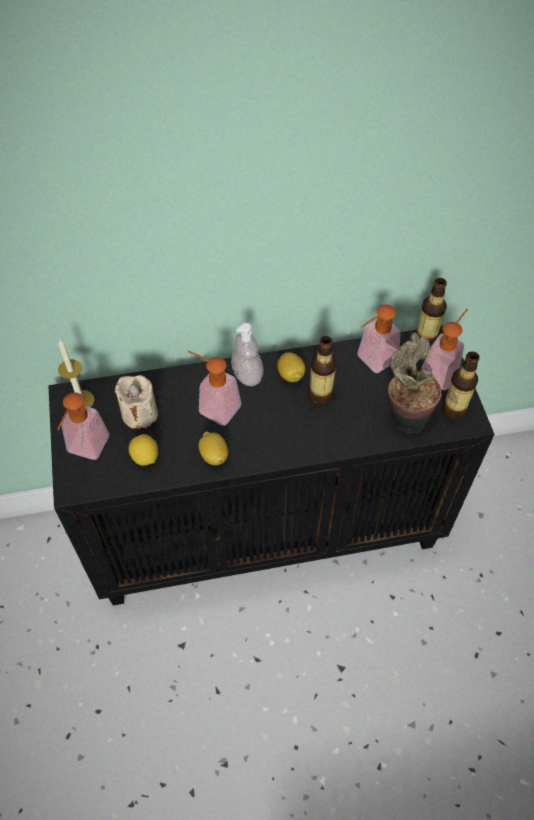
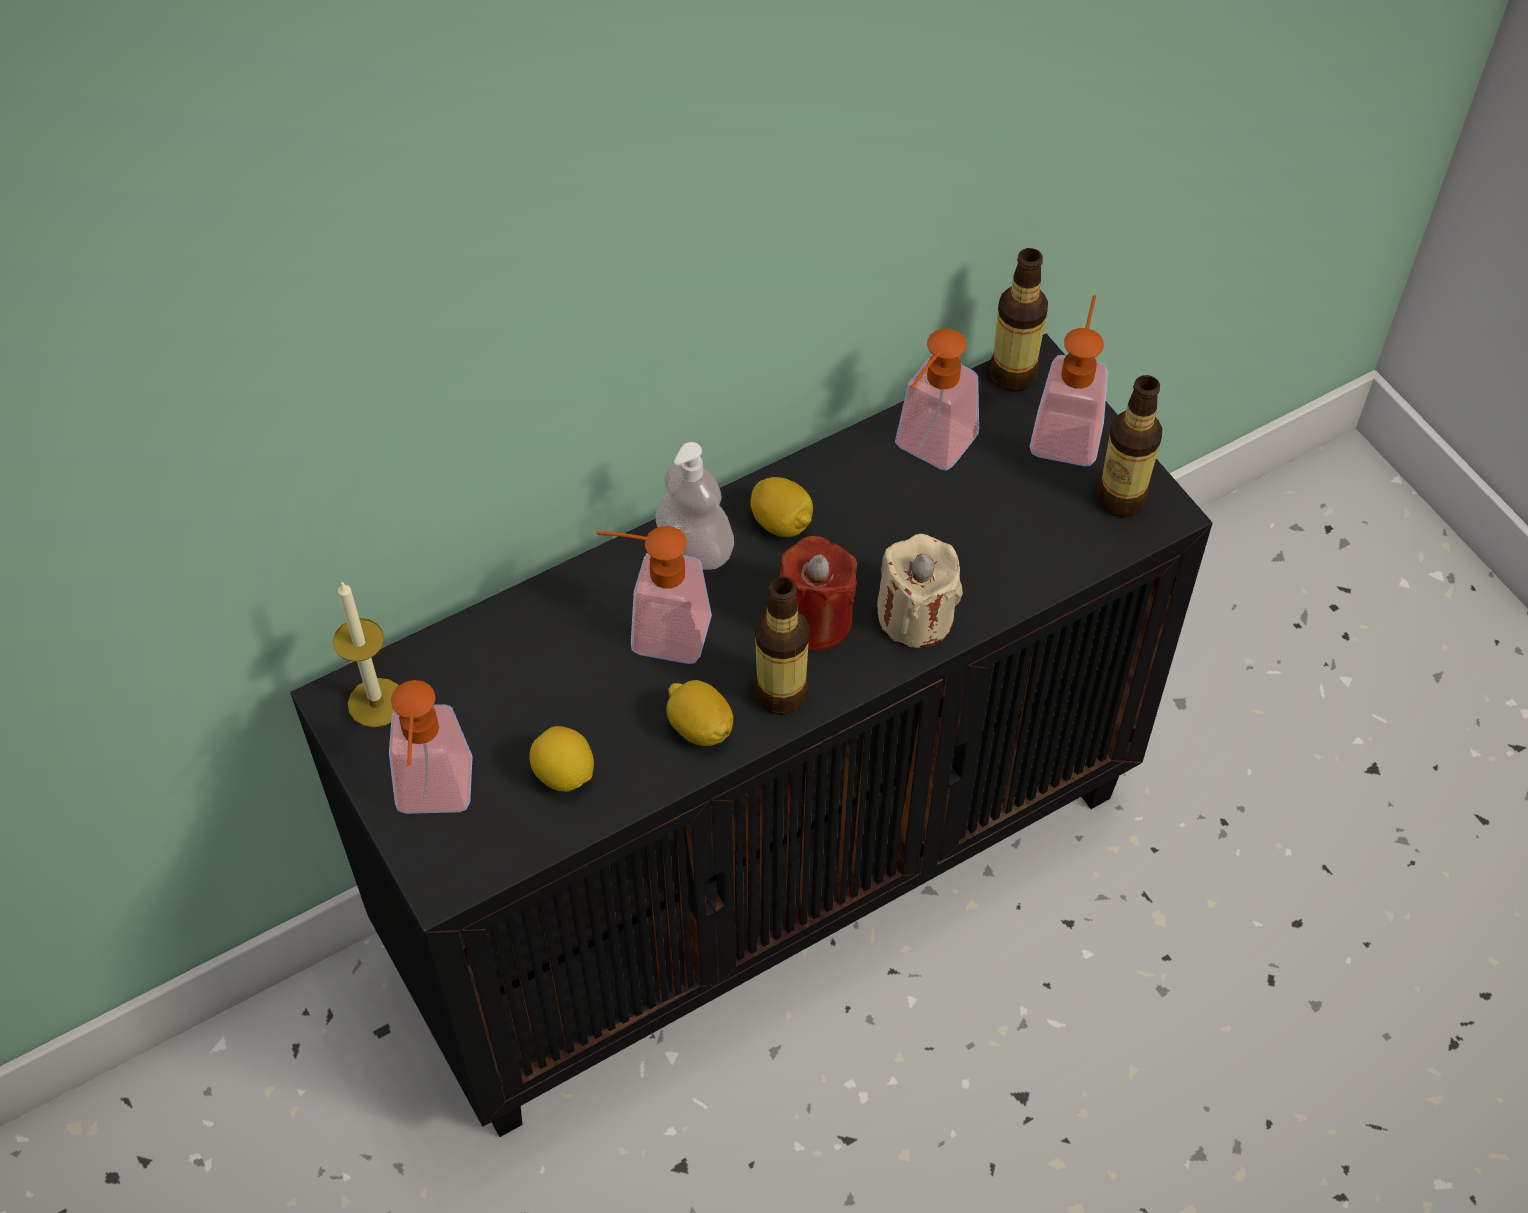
camera: 20 degrees left, 0 degrees up
beige candle [115,375,158,429] -> beige candle moved to [877,534,963,648]
bottle [308,336,336,405] -> bottle moved to [754,576,809,715]
potted plant [388,332,442,433] -> none
none -> red candle [779,536,857,651]

